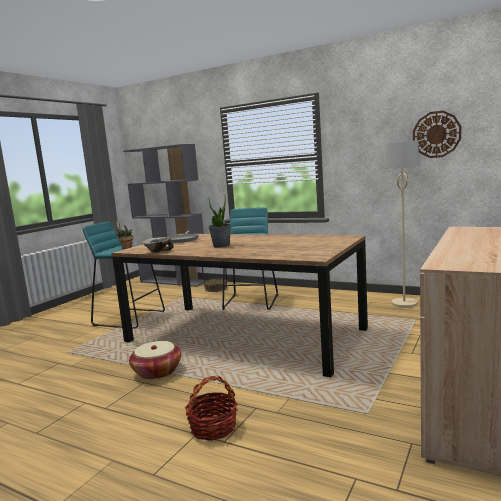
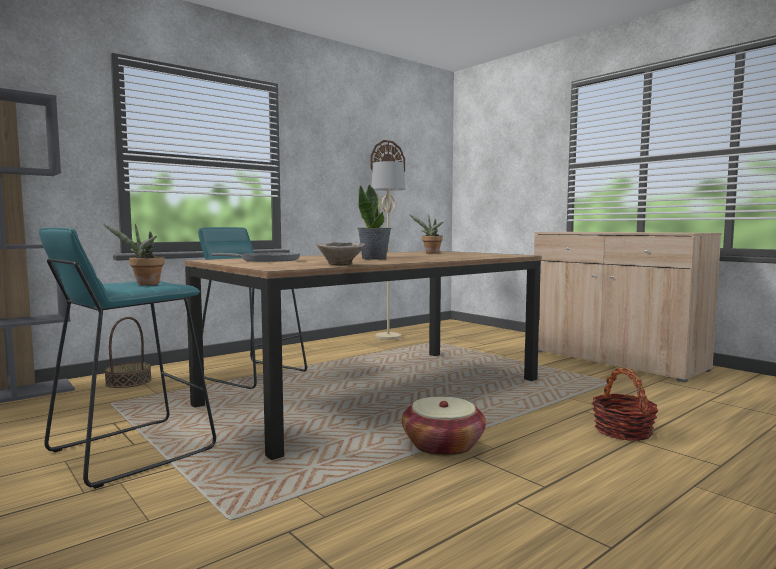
camera: 70 degrees left, 5 degrees down
none -> potted plant [409,214,443,253]

